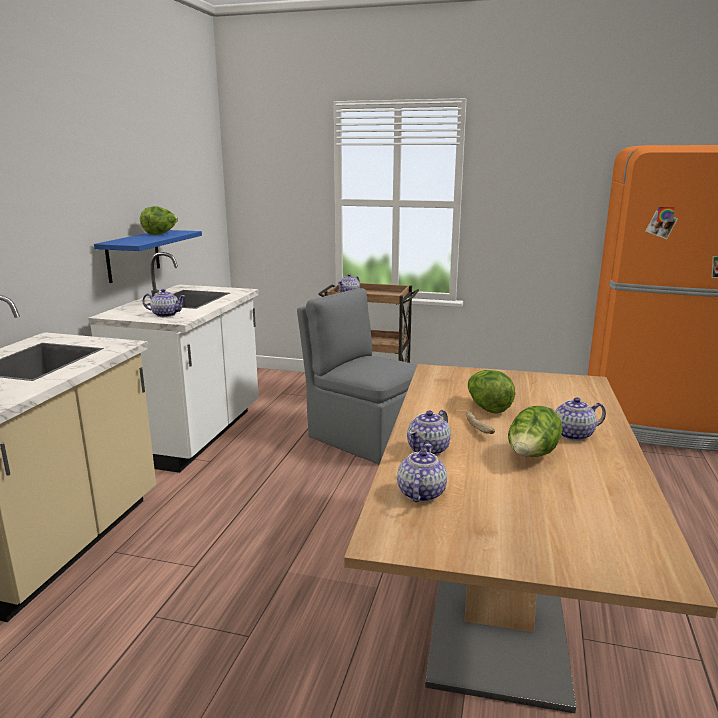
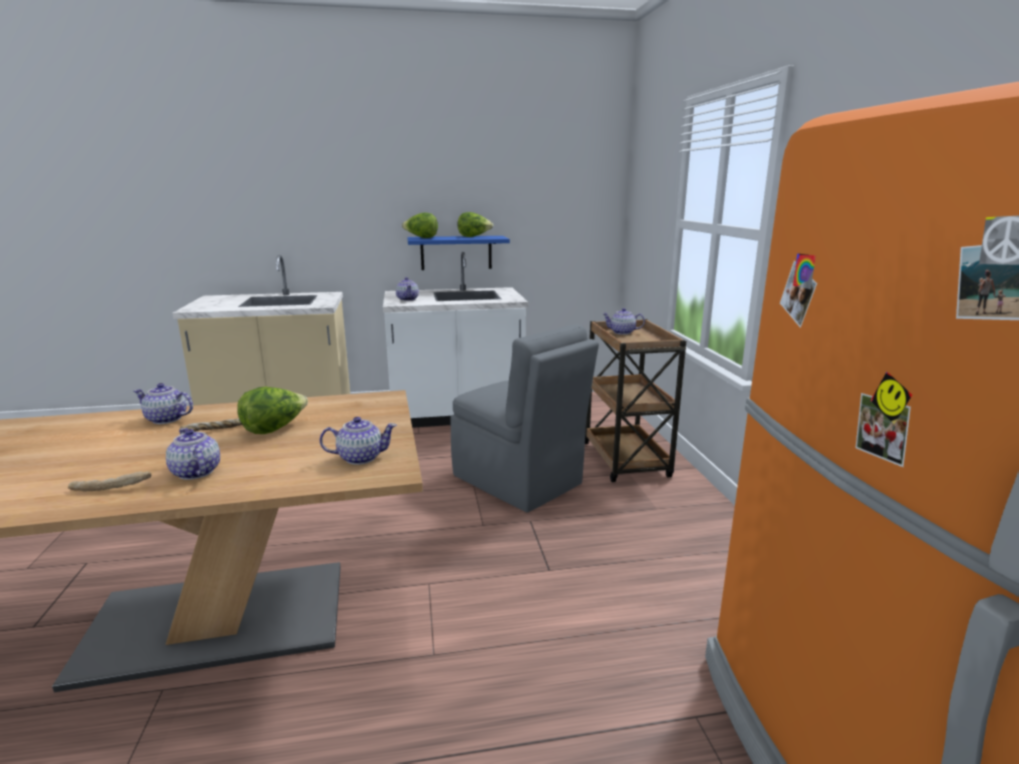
camera: 65 degrees right, 0 degrees up
grey chair [297,288,417,465] -> grey chair turned 120 degrees clockwise [451,324,599,513]
teapot [397,444,447,502] -> teapot moved to [320,417,397,465]
lettuce [508,406,563,457] -> lettuce moved to [402,213,438,238]
none -> bread [68,471,152,492]

